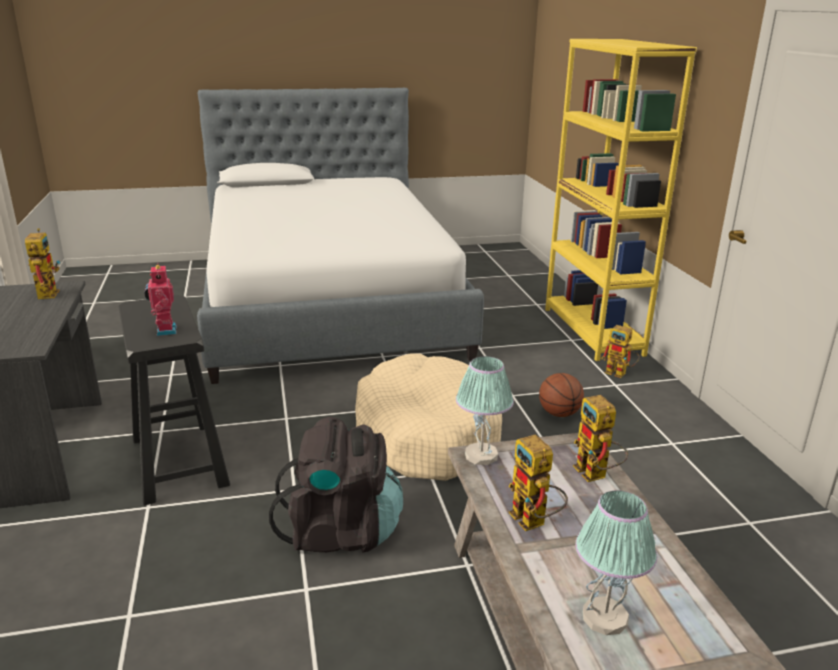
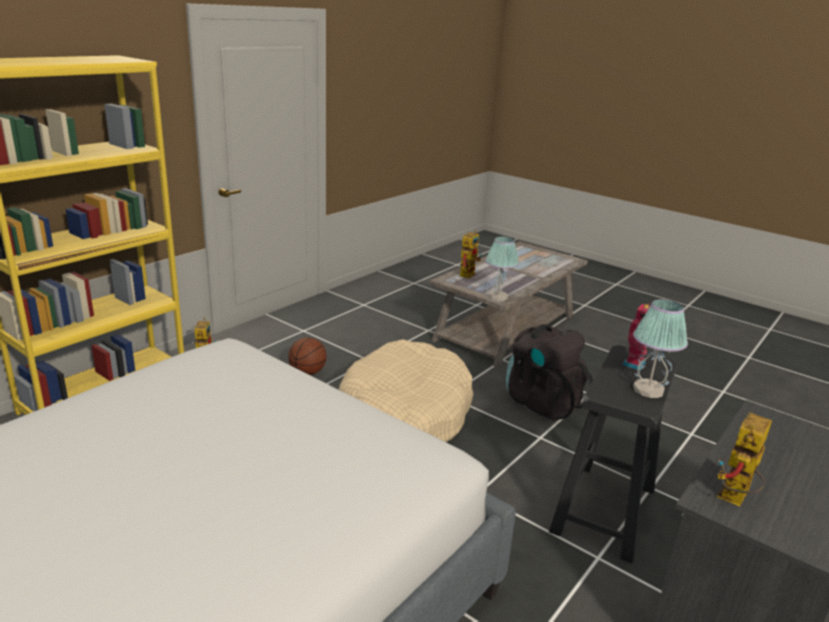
camera: 130 degrees left, 0 degrees up
toy robot [509,434,568,531] -> none
table lamp [575,490,657,635] -> table lamp moved to [633,299,688,398]

